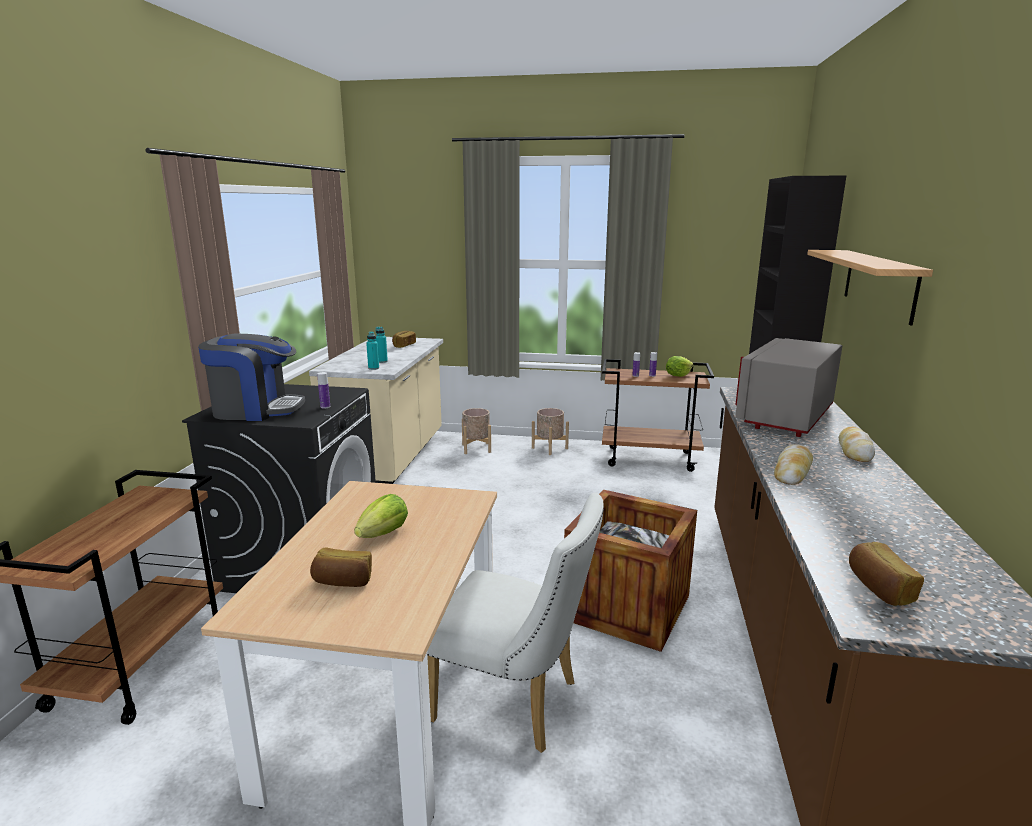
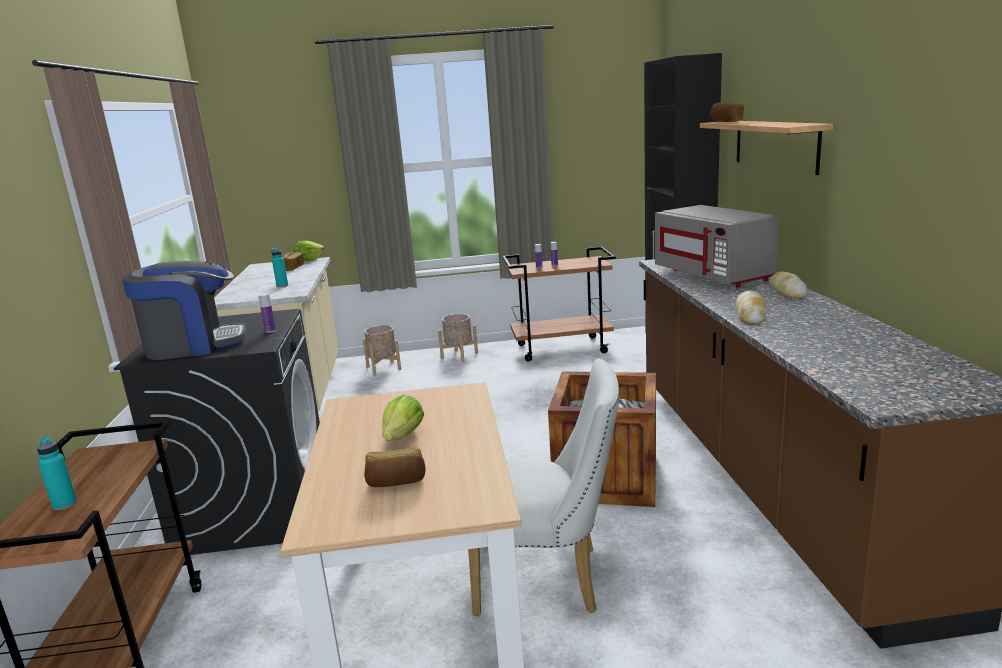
camera: 15 degrees left, 0 degrees up
turquoise bottle [366,332,379,370] -> turquoise bottle moved to [37,437,77,510]
lettuce [666,356,694,377] -> lettuce moved to [293,241,324,261]
grey microwave [735,338,842,437] -> grey microwave turned 45 degrees counterclockwise [655,205,779,288]
bread [849,542,924,606] -> bread moved to [710,103,744,122]

